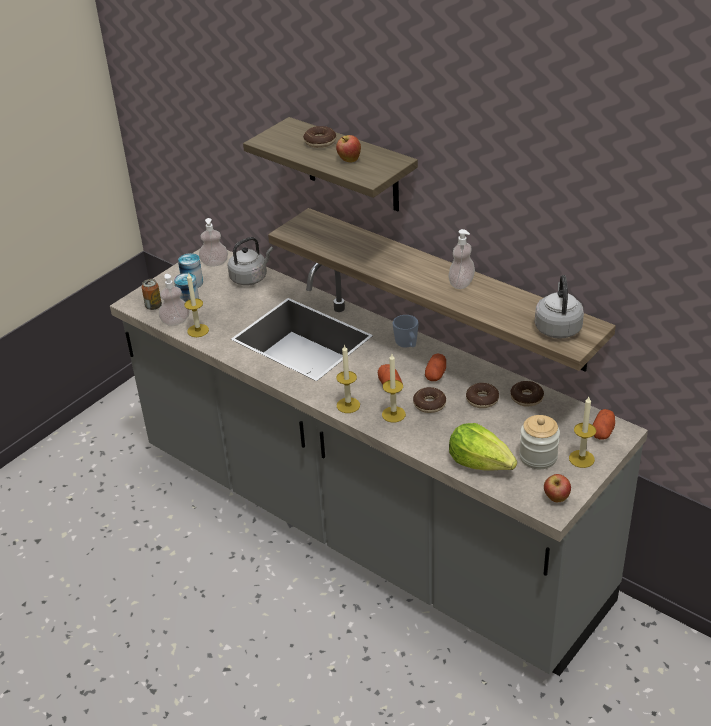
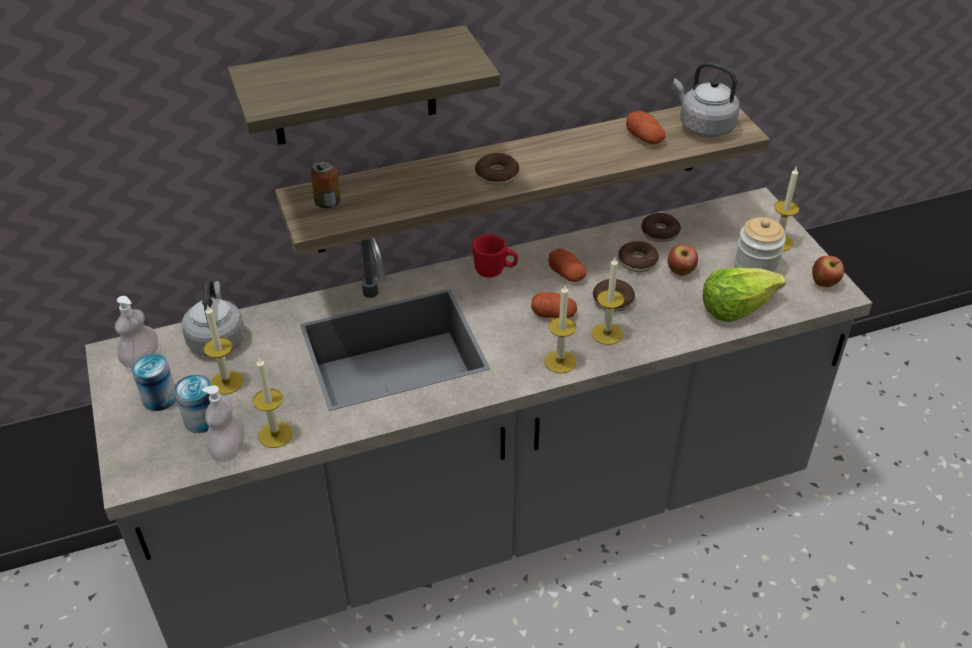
camera: 60 degrees left, 5 degrees up
can [142,279,162,310] -> can moved to [310,159,341,209]
donut [303,126,336,148] -> donut moved to [475,153,519,186]
apple [336,135,361,162] -> apple moved to [668,244,698,276]
blue mug [393,315,419,348] -> red mug [472,234,518,278]
soap dispenser [448,229,475,289] -> none
potato [593,409,615,440] -> potato moved to [626,111,666,144]
none -> candle [204,305,243,395]

